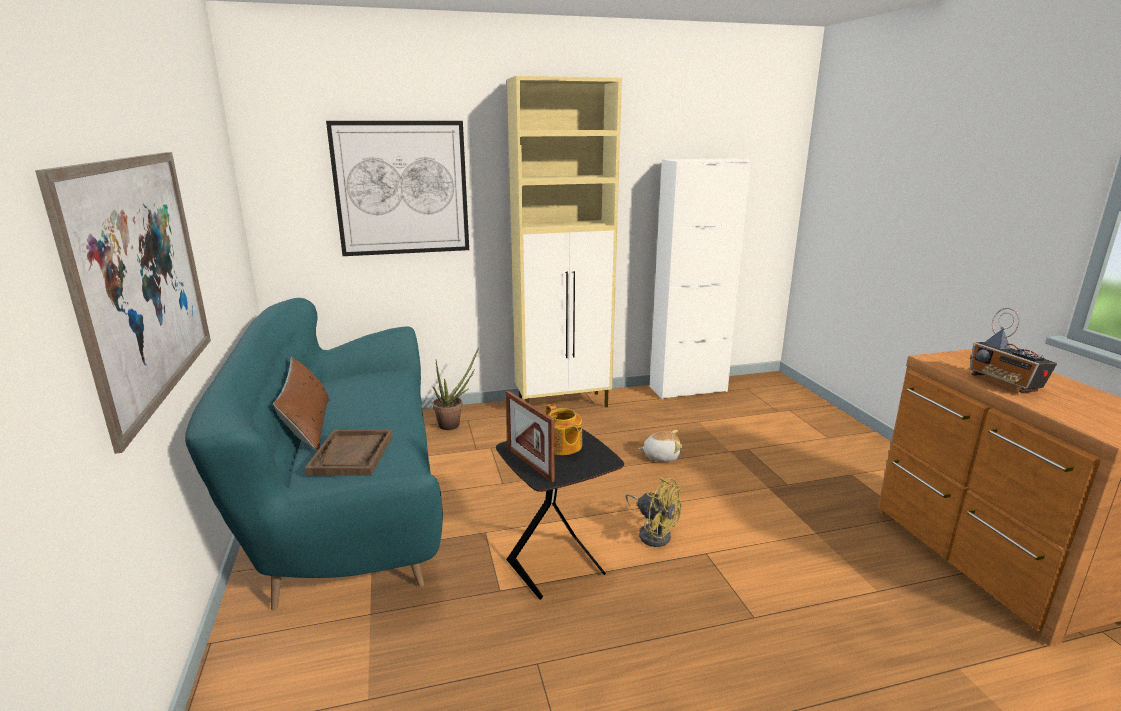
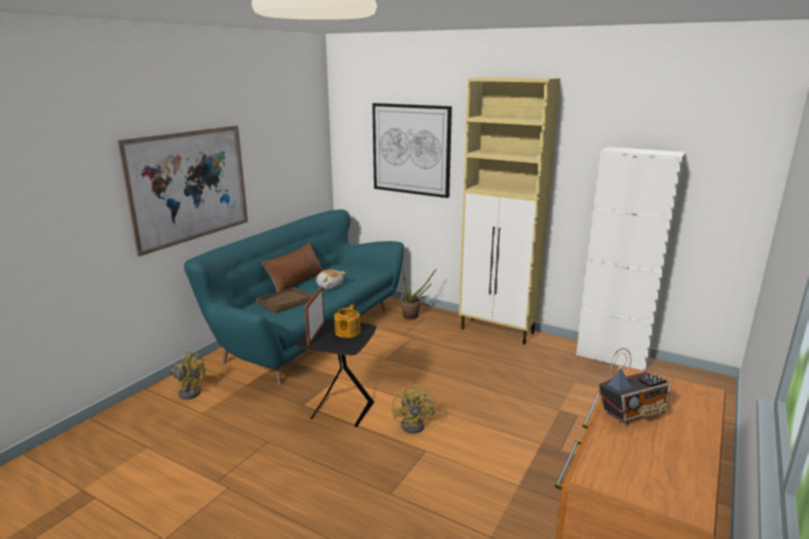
camera: 45 degrees right, 0 degrees up
plush toy [639,430,683,462] -> plush toy moved to [316,269,346,289]
radio [970,308,1057,393] -> radio turned 135 degrees counterclockwise [599,348,671,425]
none -> yellow fan [170,352,206,399]

